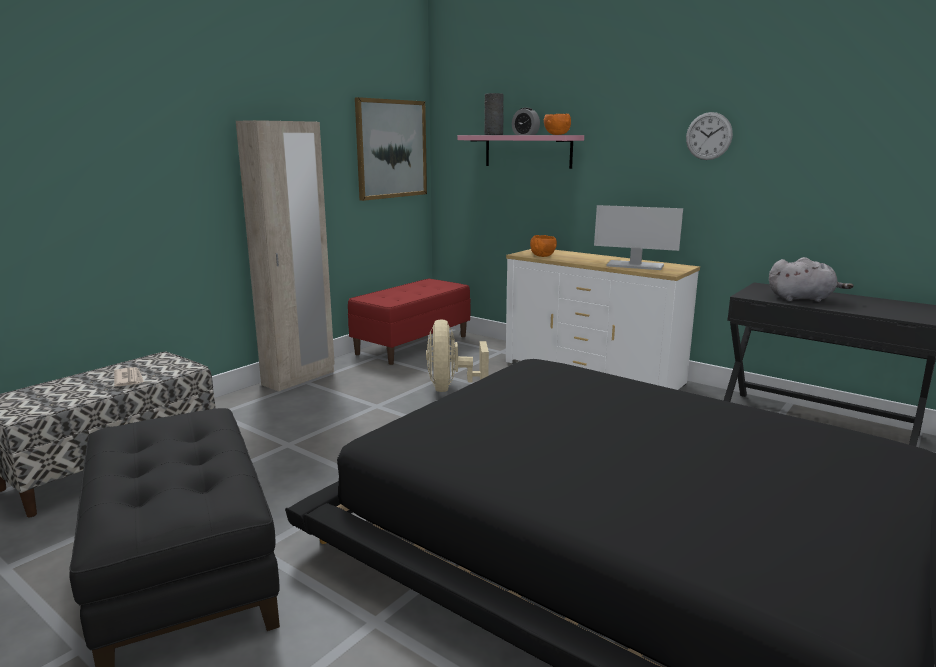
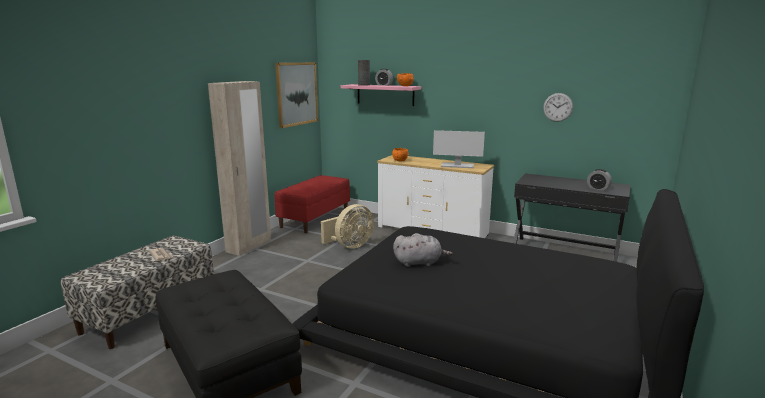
camera: 10 degrees left, 0 degrees up
beige fan [426,319,489,392] -> beige fan turned 120 degrees counterclockwise [321,204,374,249]
wall clock [686,112,733,160] -> wall clock moved to [543,93,573,122]
grey plush toy [769,257,854,302] -> grey plush toy moved to [393,233,453,267]
none -> alarm clock [587,169,612,191]

